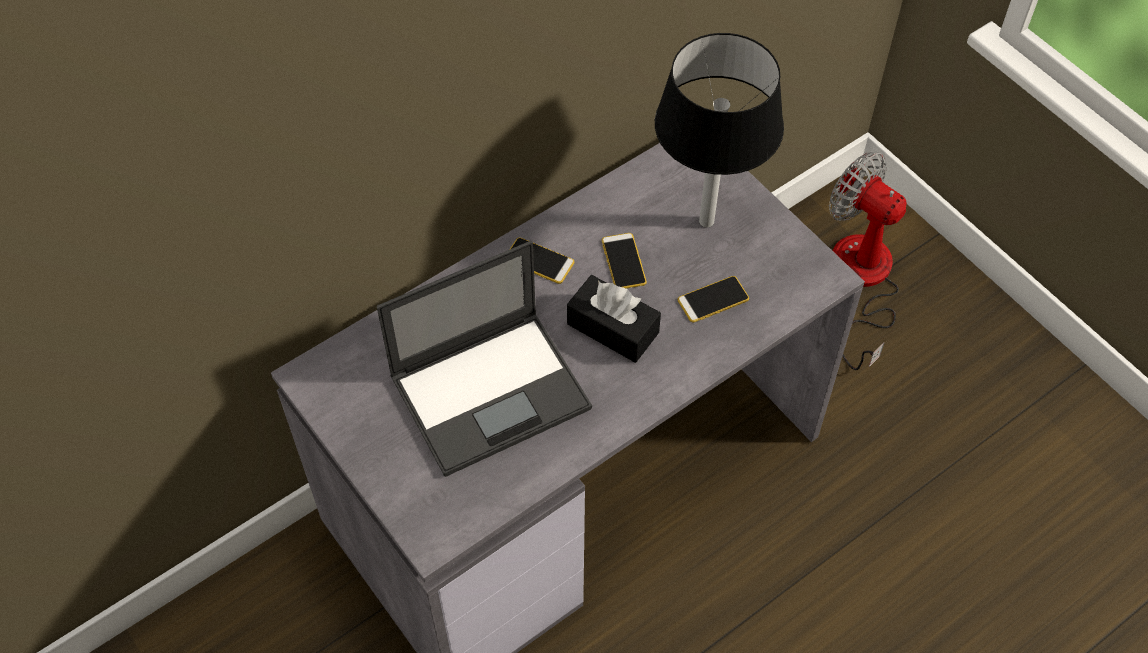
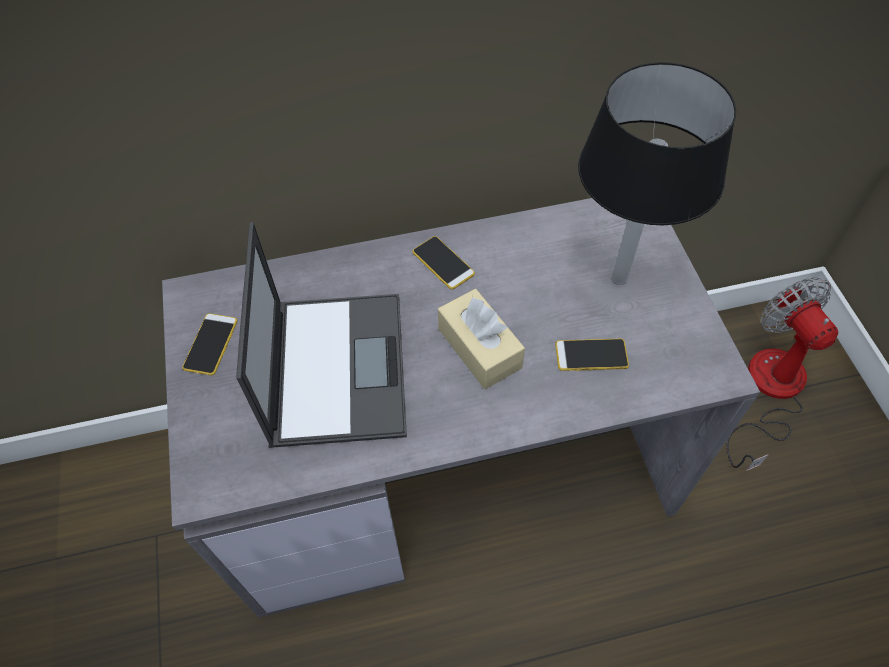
camera: 25 degrees right, 0 degrees up
laptop [377,241,592,477] -> laptop turned 90 degrees counterclockwise [236,222,407,448]
black tissue box [567,275,661,363] -> beige tissue box [438,289,525,389]
phone [602,233,647,289] -> phone moved to [182,313,238,375]

